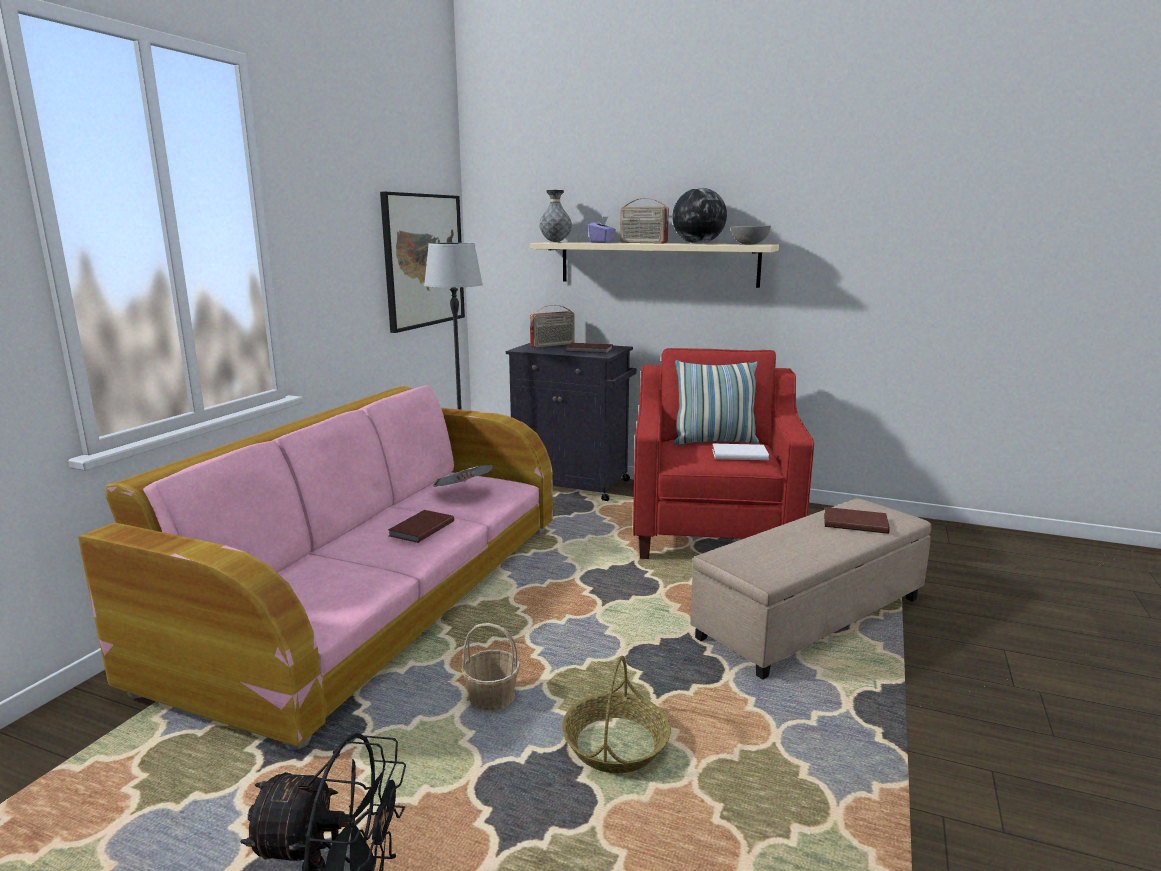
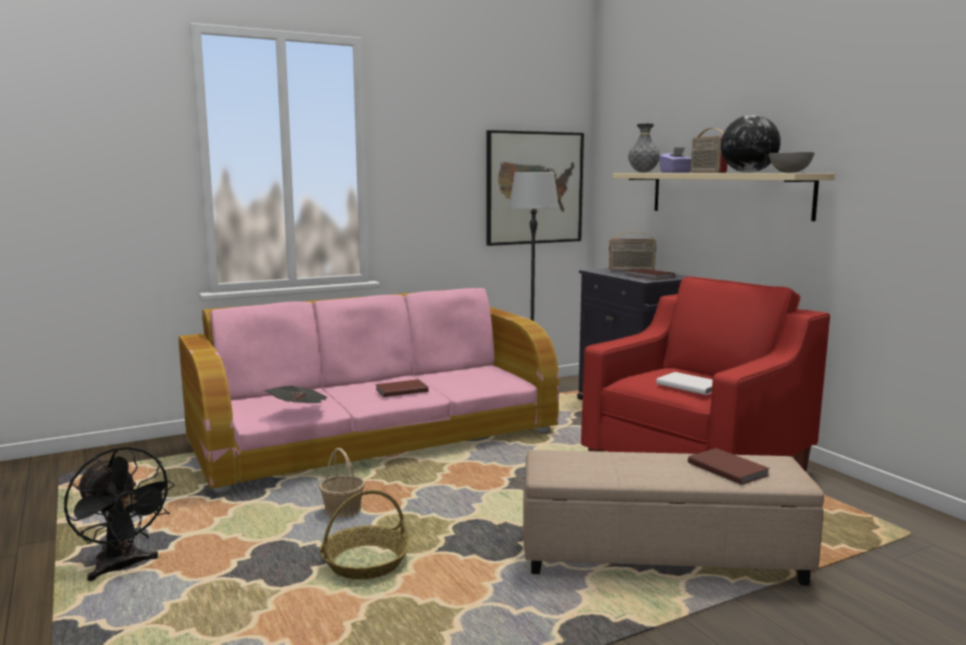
camera: 40 degrees right, 5 degrees down
newspaper [433,465,493,487] -> newspaper moved to [264,386,327,403]
pillow [674,360,759,445] -> none

